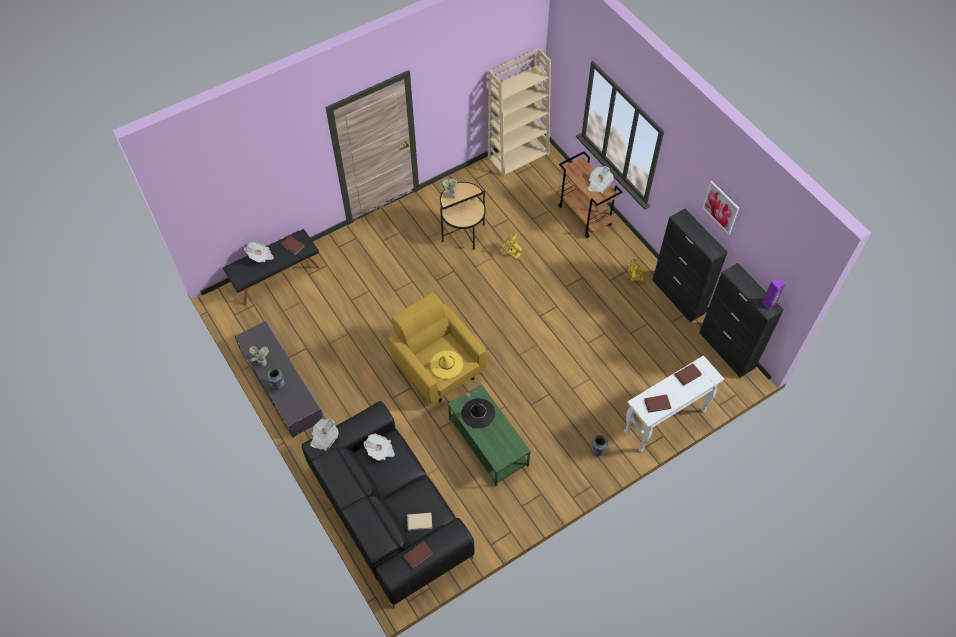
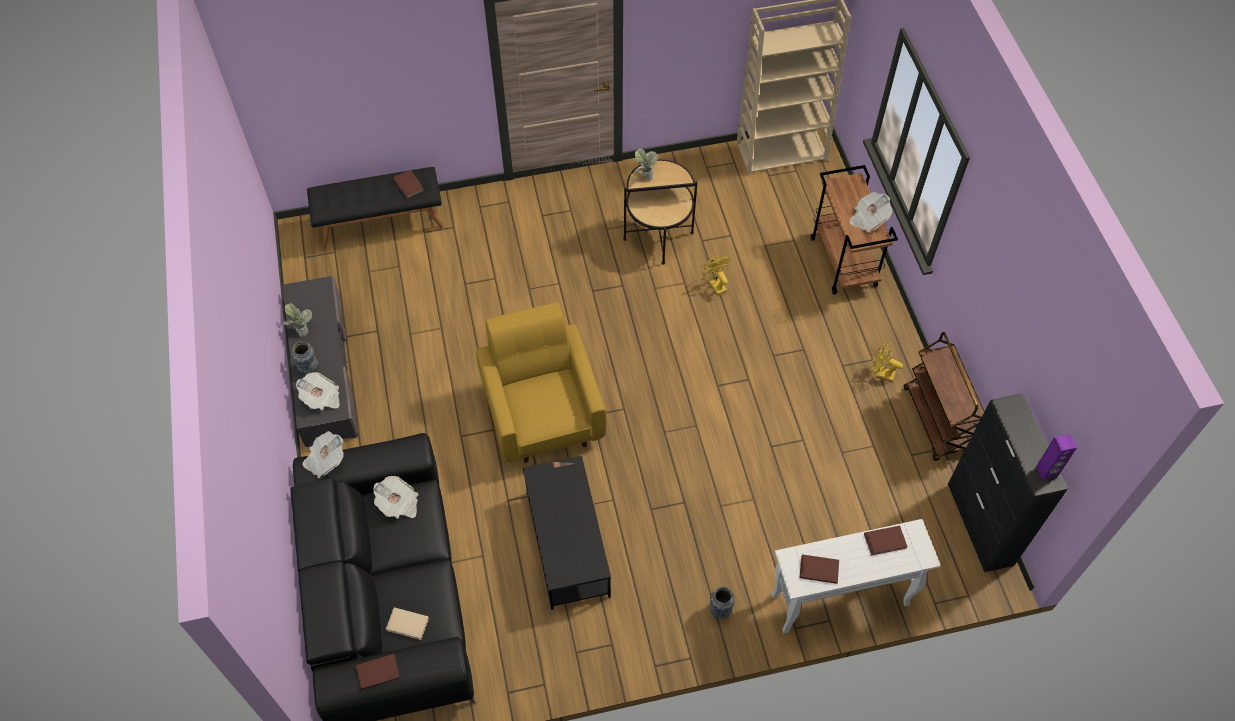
camera: 20 degrees right, 0 degrees up
newspaper [244,242,274,263] -> newspaper moved to [296,372,340,410]
yellow hat [430,350,463,379] -> none
green coffee table [448,384,531,486] -> black coffee table [523,456,611,610]
black hat [461,398,495,428] -> none
black cabinet [652,209,728,322] -> brown cart [904,332,985,461]
picture [702,181,739,235] -> none

